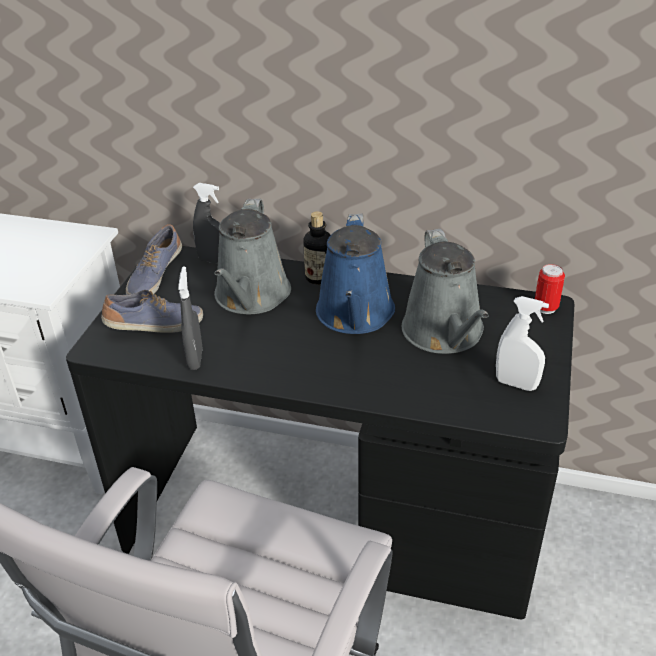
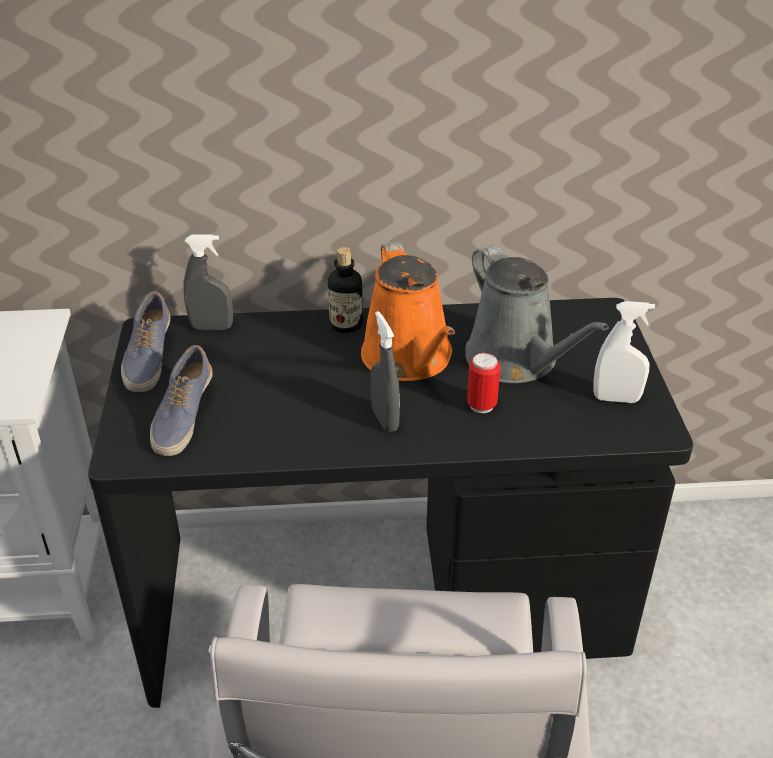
camera: 20 degrees left, 0 degrees up
shoe [101,290,203,333] -> shoe turned 135 degrees clockwise [150,345,213,456]
grey spray bottle [178,266,202,370] -> grey spray bottle moved to [370,311,400,432]
grey watering can [214,199,291,314] -> none
blue watering can [316,214,395,334] -> orange watering can [361,242,455,381]
can [535,264,565,314] -> can moved to [467,353,500,413]

